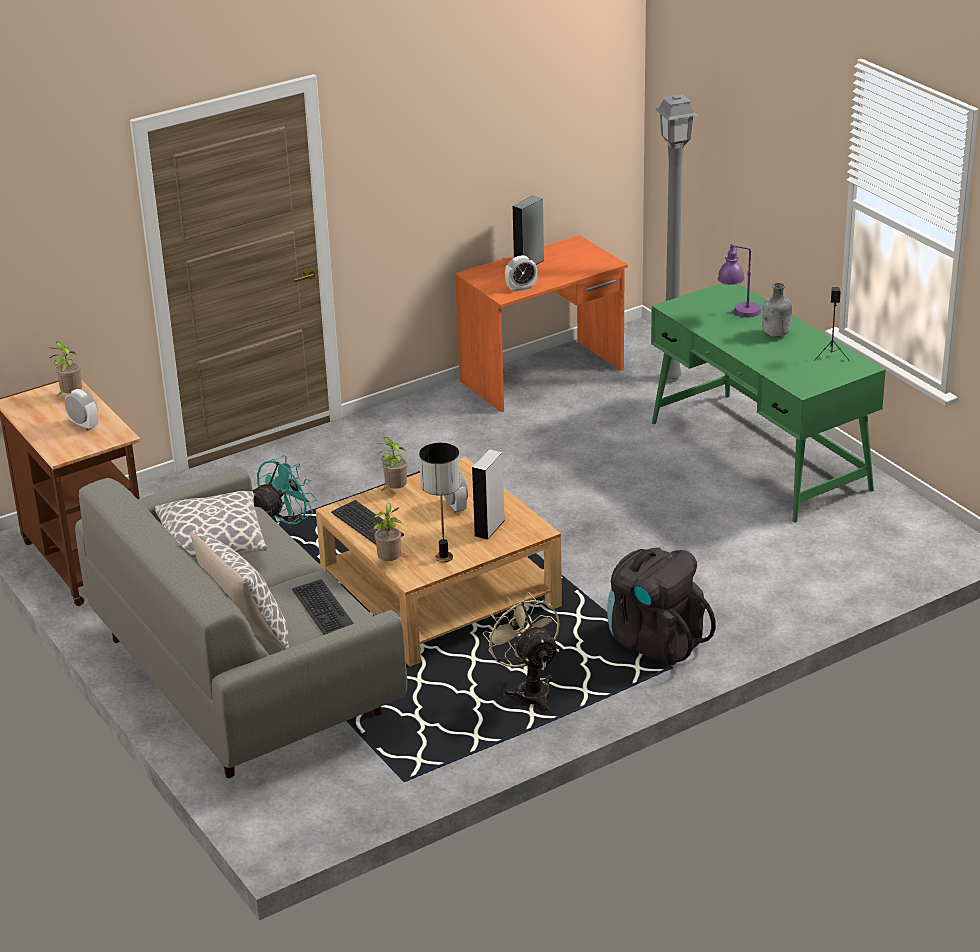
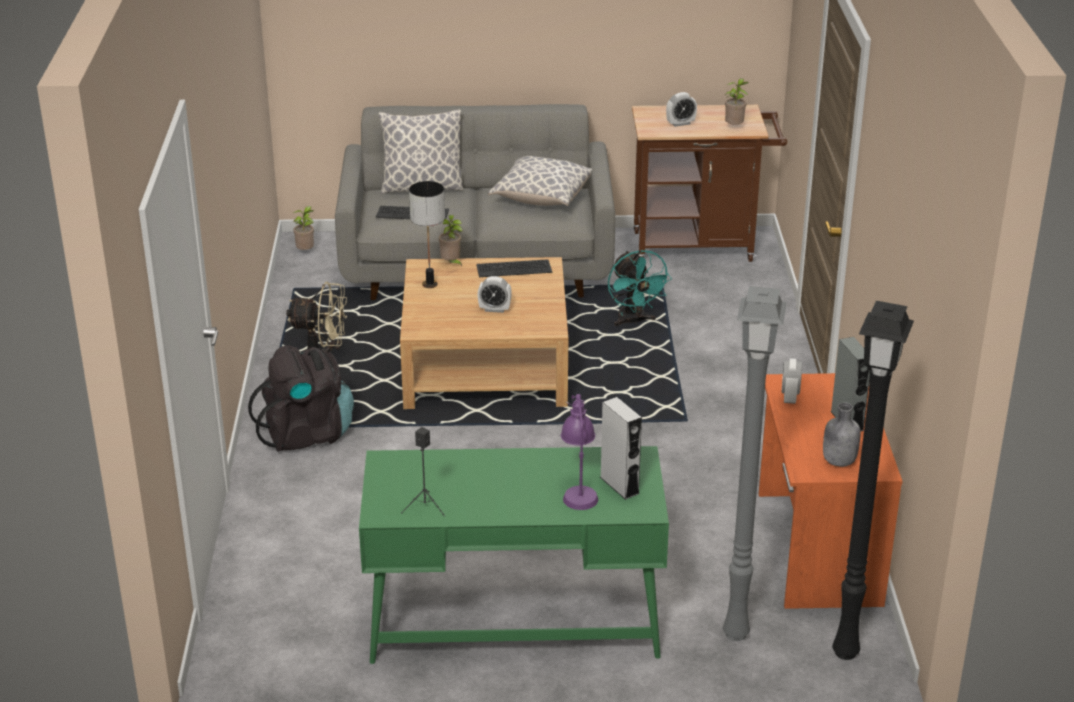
camera: 120 degrees right, 0 degrees up
potted plant [379,437,408,492] -> potted plant moved to [293,206,314,250]
grey speaker [472,449,505,540] -> grey speaker moved to [600,397,642,500]
grey bottle [762,283,792,337] -> grey bottle moved to [823,402,860,467]
none -> black floor lamp [832,301,914,660]

